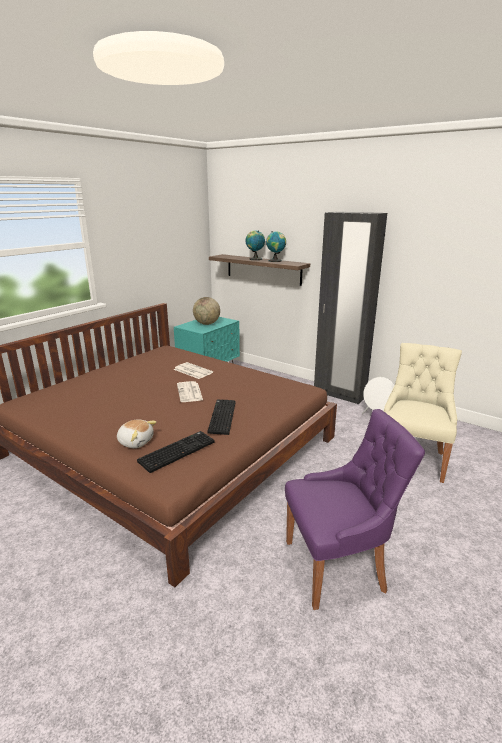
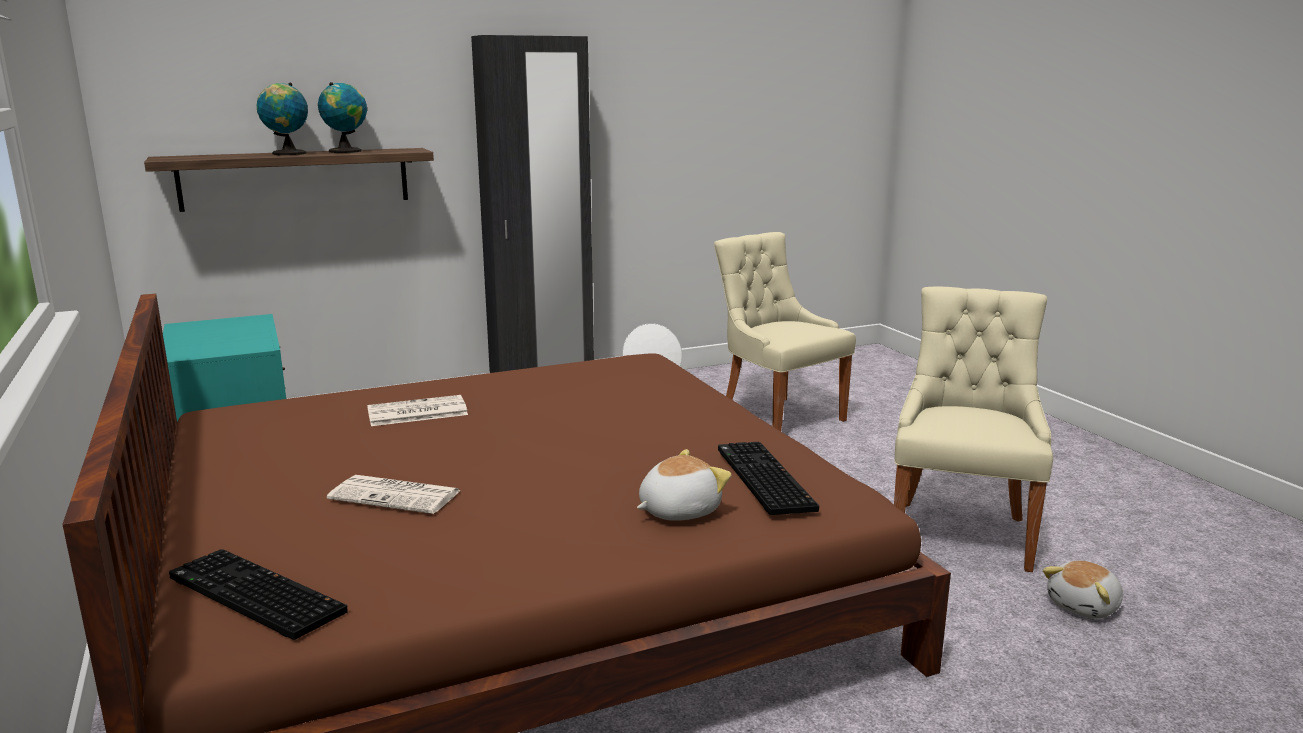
camera: 60 degrees left, 5 degrees down
newspaper [177,381,203,402] -> newspaper moved to [327,475,461,514]
globe [193,297,220,325] -> none
keyboard [208,399,236,435] -> keyboard moved to [169,549,348,640]
purple chair [285,409,425,610] -> beige chair [894,286,1053,572]
none -> plush toy [1043,561,1123,619]

